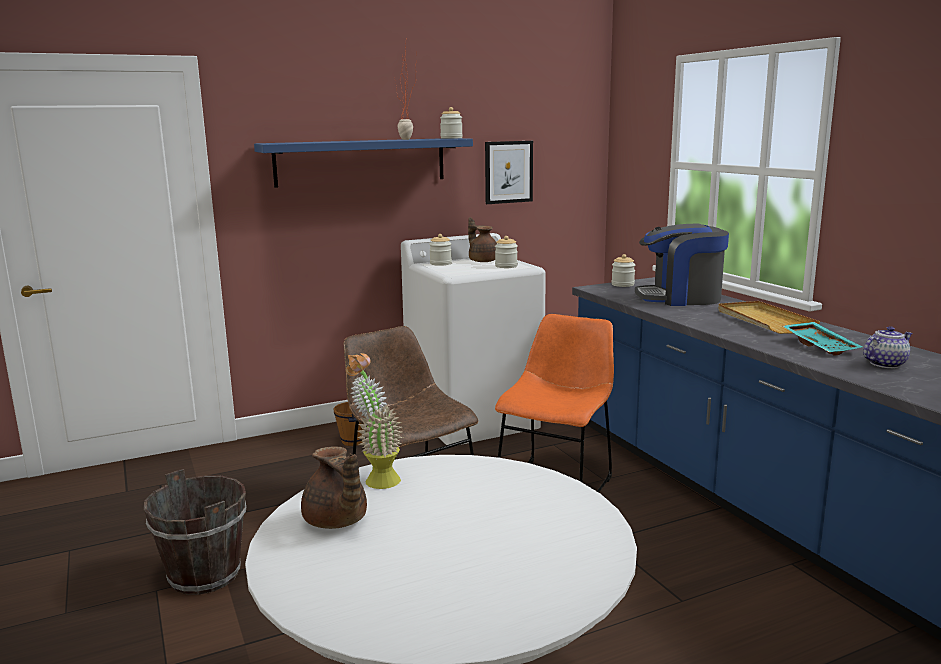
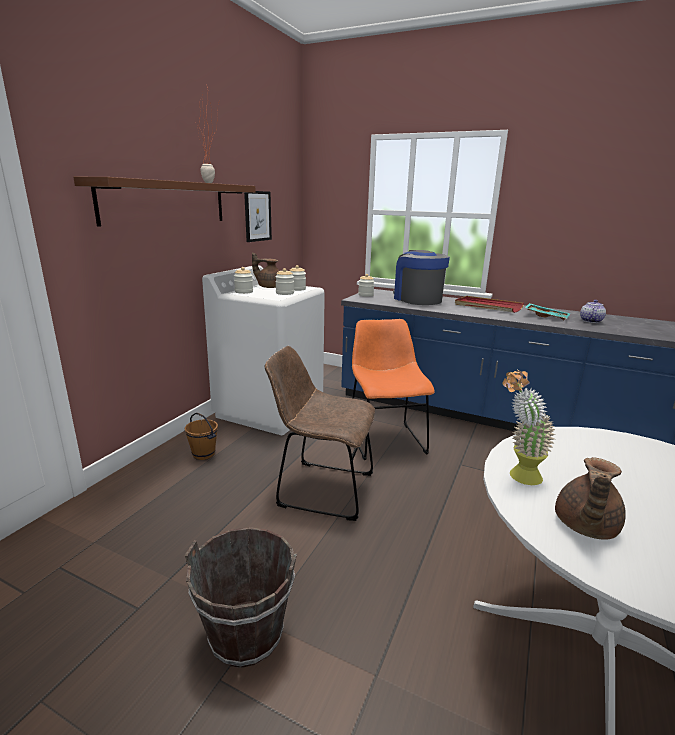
camera: 40 degrees left, 5 degrees up
blue shelf [254,138,473,188] -> brown shelf [73,177,256,227]
brown teapot [301,446,367,529] -> brown teapot turned 105 degrees clockwise [555,457,626,540]
jar [440,107,463,139] -> jar moved to [275,268,294,295]
coffee machine [635,224,729,306] -> coffee machine turned 105 degrees clockwise [393,250,450,305]
beige tray [718,301,820,334] -> red tray [455,296,524,313]

